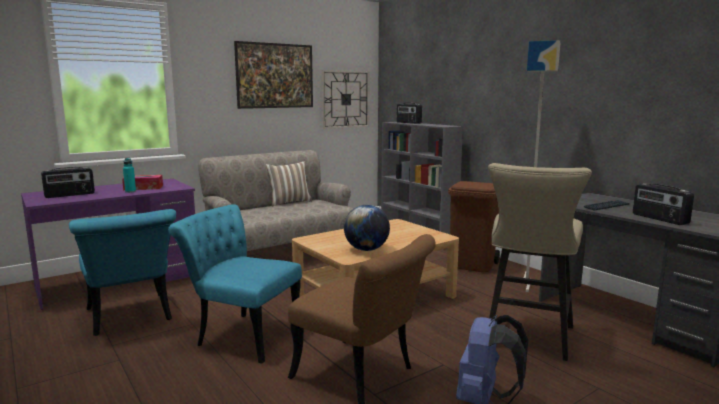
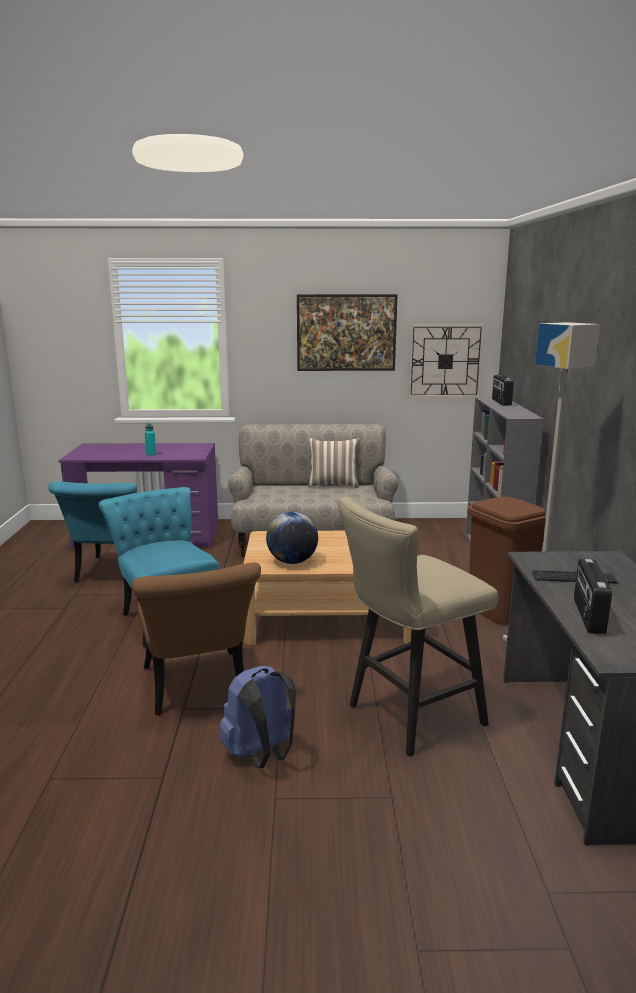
camera: 35 degrees right, 5 degrees up
radio [41,167,95,198] -> none
tissue box [122,175,163,190] -> none

